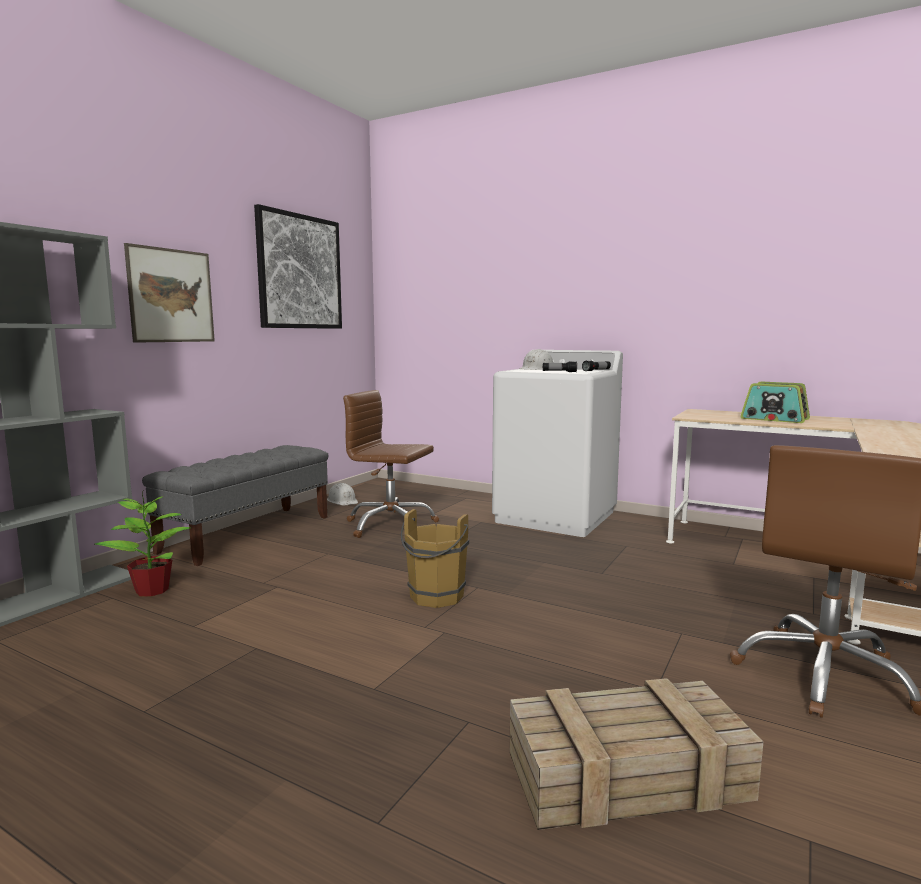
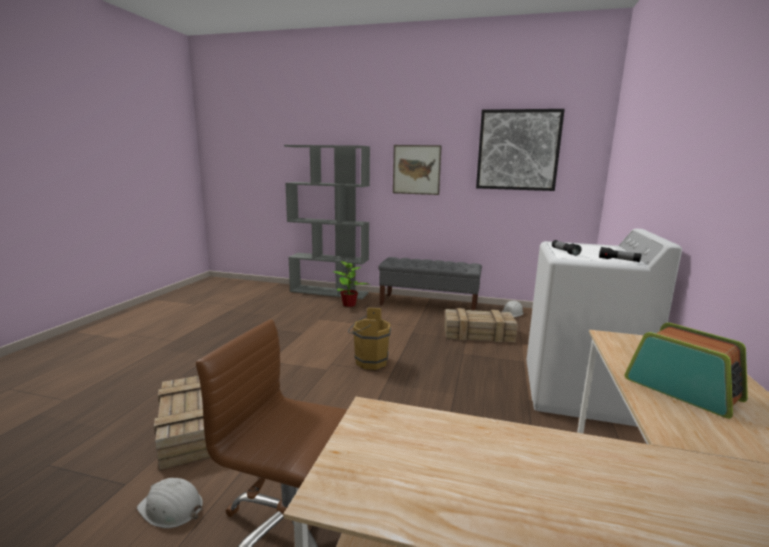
camera: 75 degrees right, 5 degrees up
brown office chair [343,390,439,538] -> crate [444,308,518,342]
white hard hat [519,349,553,370] -> white hard hat moved to [137,478,203,528]
radio [740,381,810,423] -> radio turned 120 degrees clockwise [625,322,748,419]

